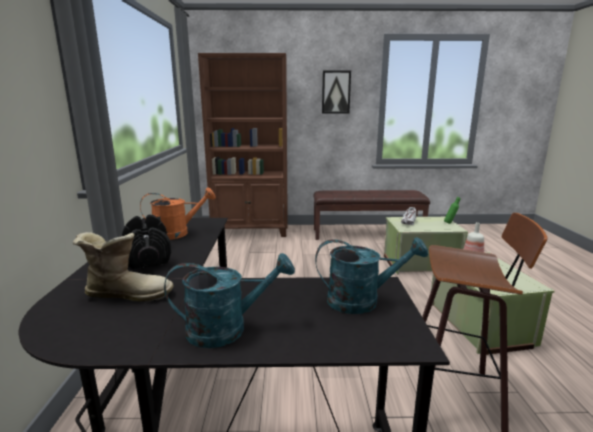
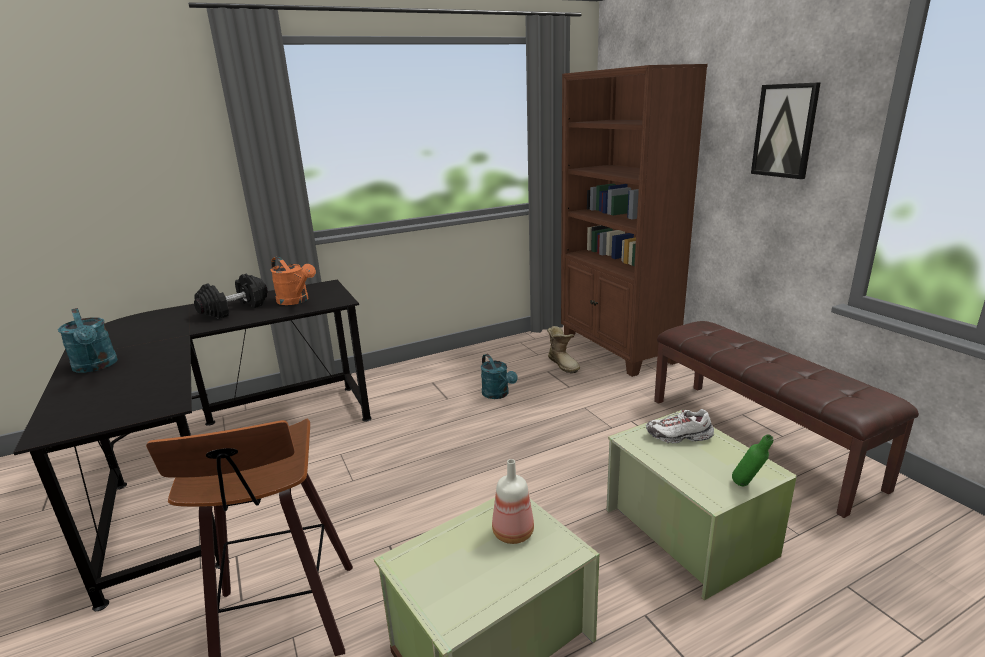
camera: 65 degrees right, 5 degrees up
boot [73,232,173,302] -> boot moved to [547,326,580,373]
turquoise watering can [315,237,428,314] -> turquoise watering can moved to [481,354,518,399]

